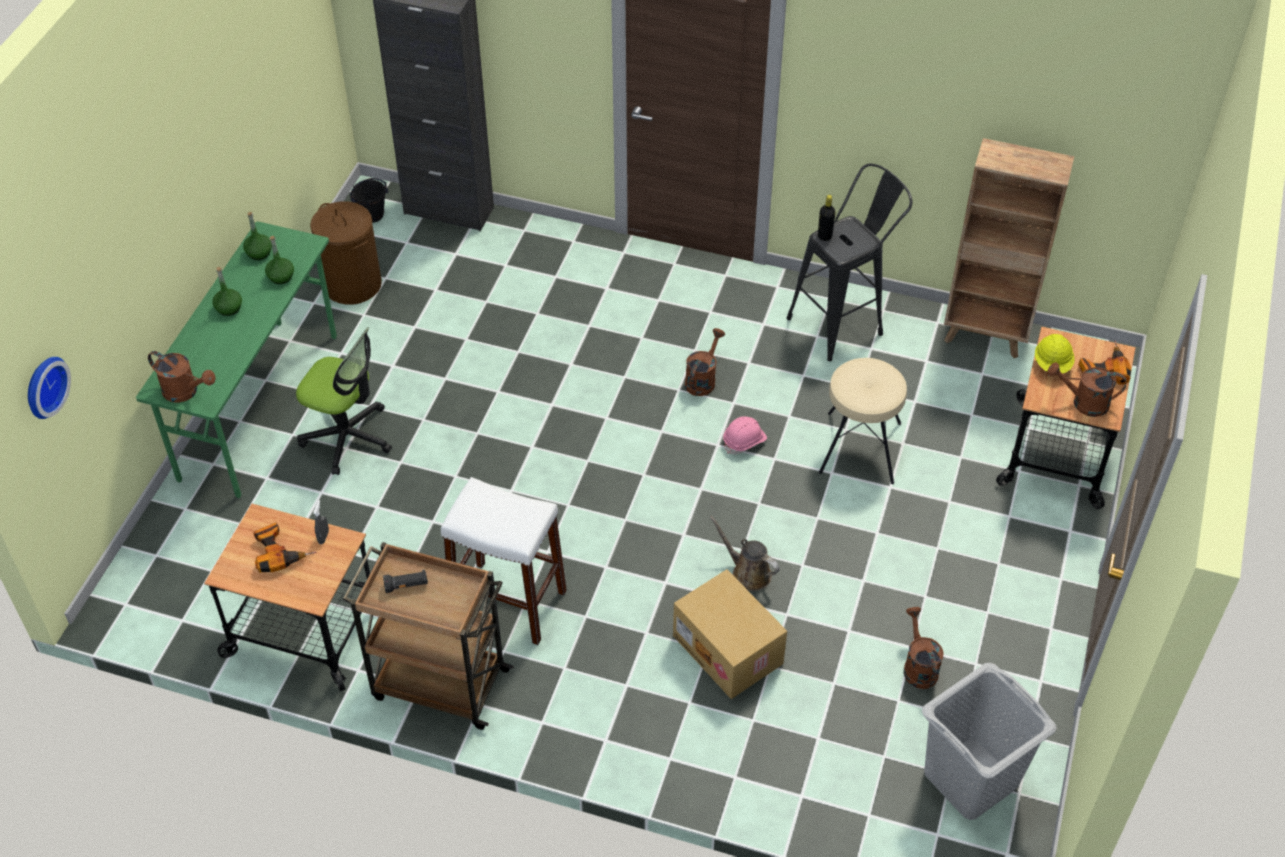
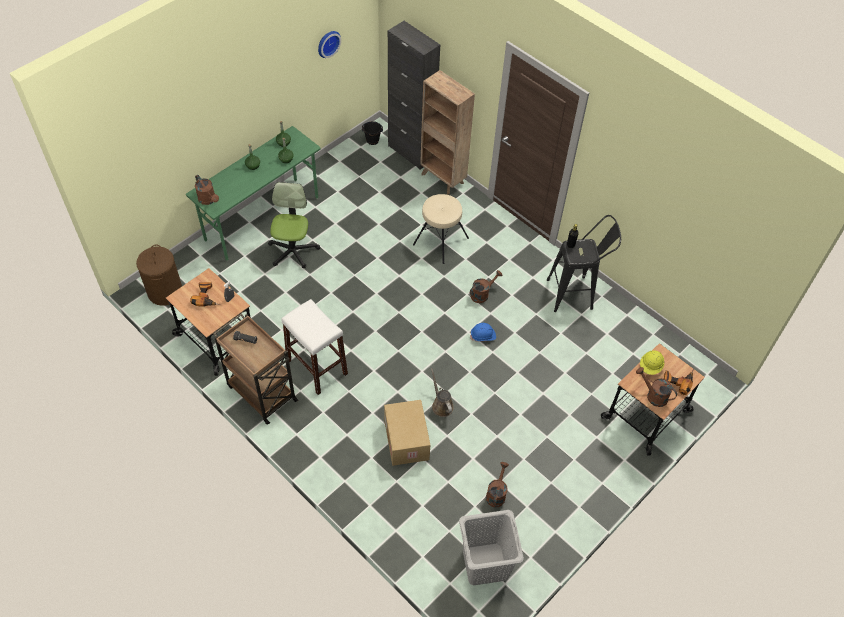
camera: 25 degrees right, 5 degrees up
wall clock [28,357,71,419] -> wall clock moved to [318,31,341,58]
office chair [296,327,392,475] -> office chair turned 135 degrees counterclockwise [268,182,320,268]
brown laundry basket [310,201,382,305] -> brown laundry basket moved to [136,245,182,306]
pink hard hat [723,416,767,454] -> blue hard hat [470,323,496,341]
beige stool [819,358,907,484] -> beige stool moved to [413,194,469,264]
brown bookcase [944,138,1074,358] -> brown bookcase moved to [420,70,475,194]

